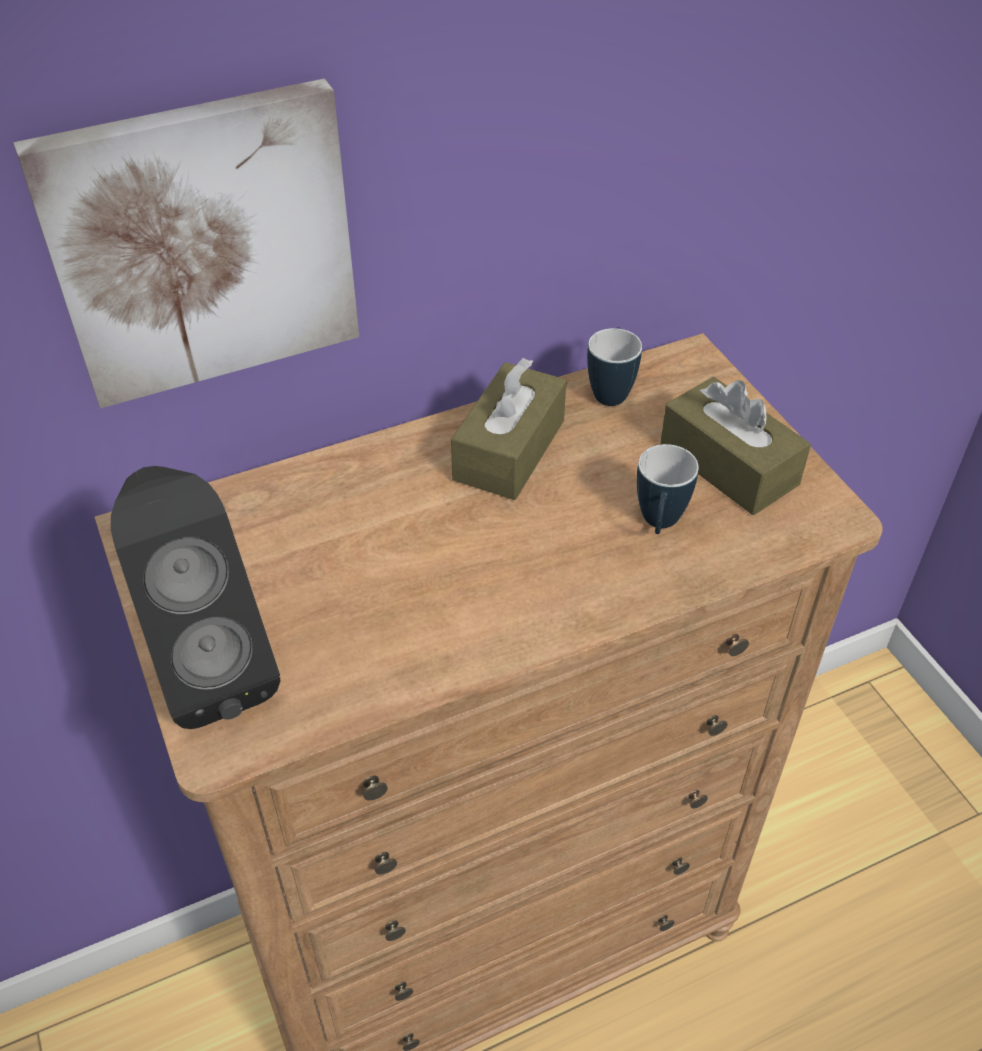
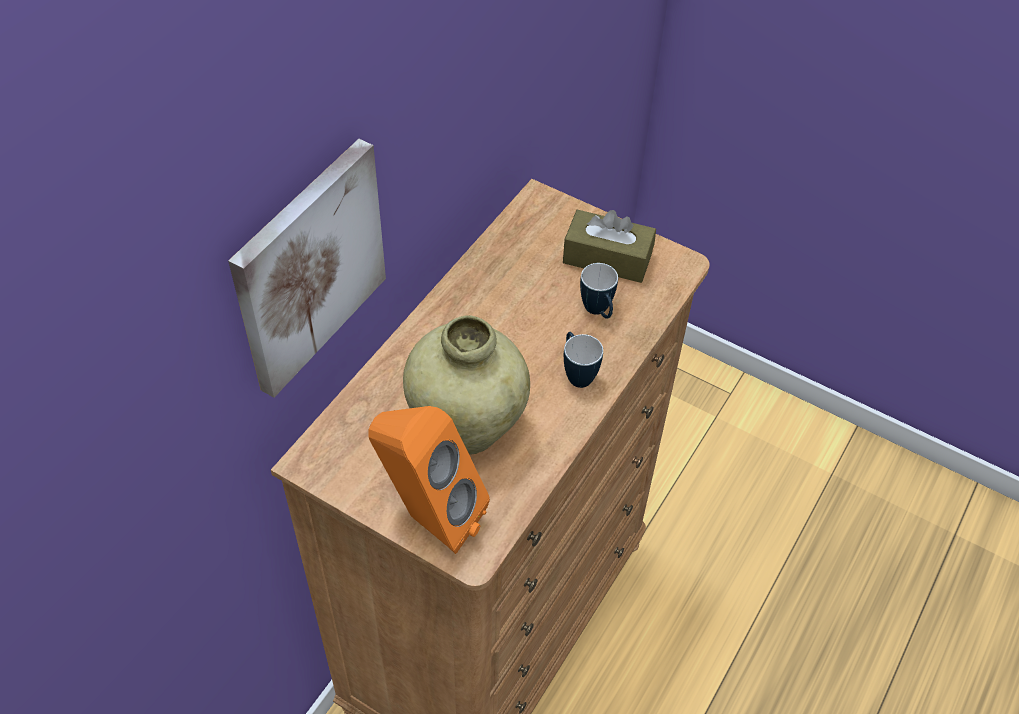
camera: 35 degrees left, 5 degrees up
black speaker [111,466,280,729] -> orange speaker [368,406,490,554]
brown tissue box [451,358,566,500] -> none
mug [587,327,642,406] -> mug moved to [564,332,603,388]
none -> beige vase [403,315,530,455]

